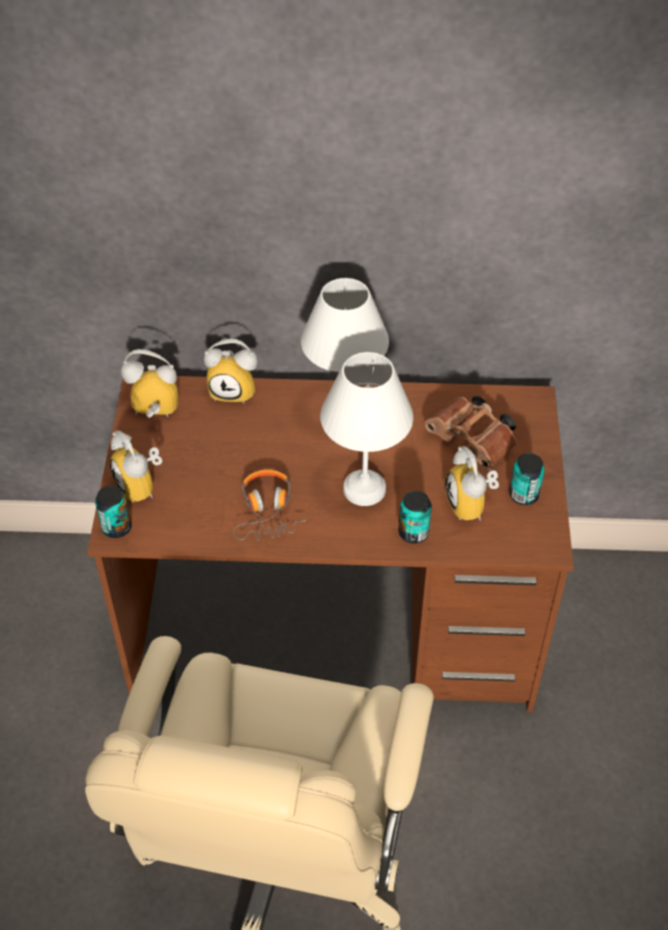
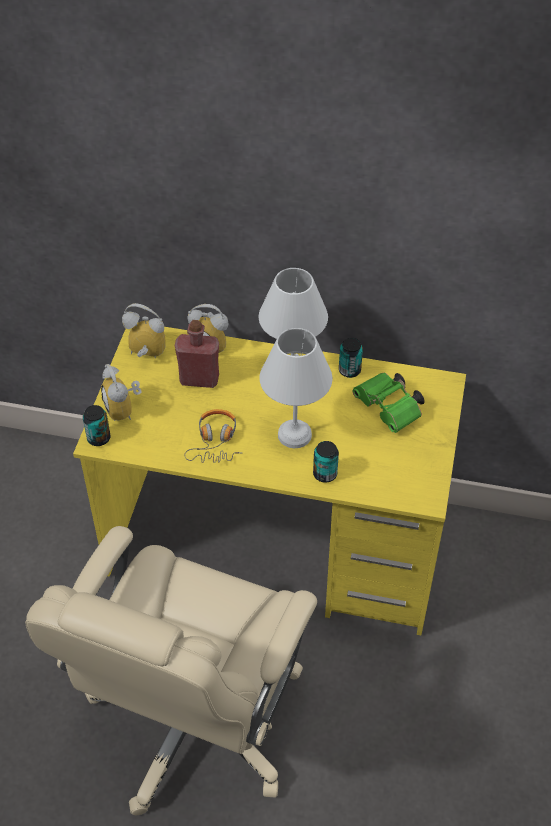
camera: 10 degrees right, 0 degrees up
brown desk [87,376,574,712] -> yellow desk [73,322,466,635]
brown binoculars [425,396,517,470] -> green binoculars [353,373,424,433]
alarm clock [445,446,499,520] -> none
can [509,453,545,505] -> can moved to [339,338,363,378]
none -> red bottle [175,320,219,388]

